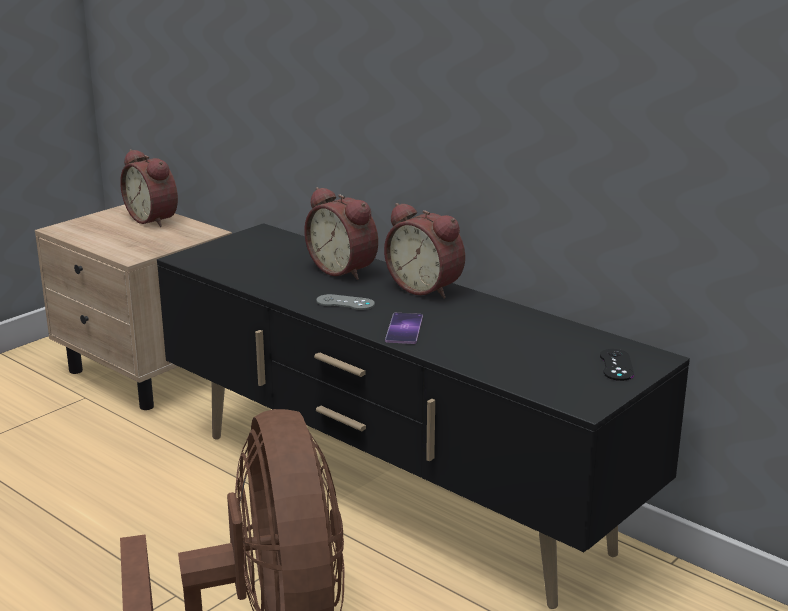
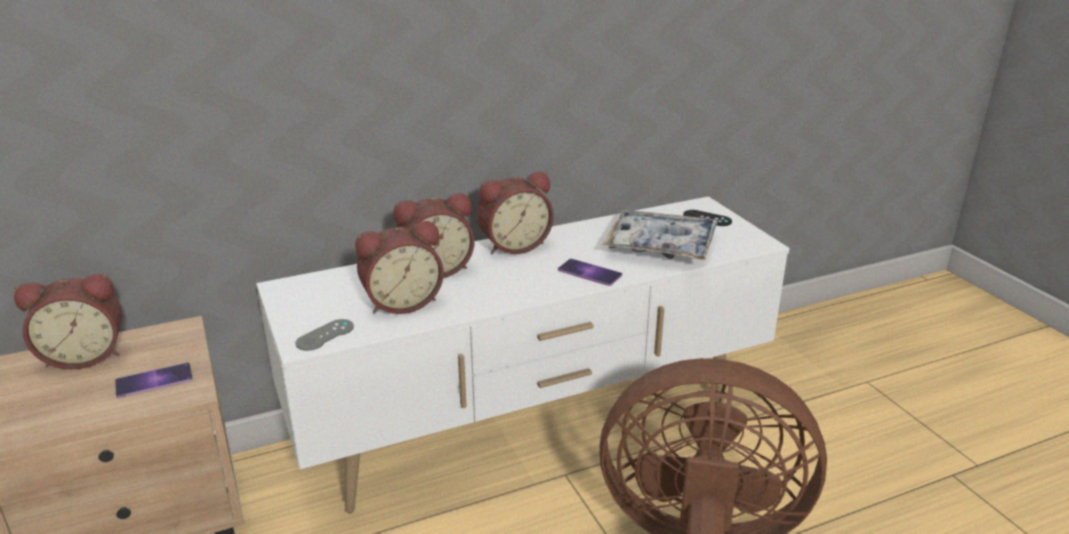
camera: 65 degrees left, 5 degrees up
black tv stand [157,223,690,609] -> white tv stand [256,196,790,513]
grey game controller [316,294,375,310] -> grey game controller moved to [295,319,354,351]
none -> phone [115,362,193,398]
none -> alarm clock [355,221,444,314]
none -> tray [602,209,718,261]

